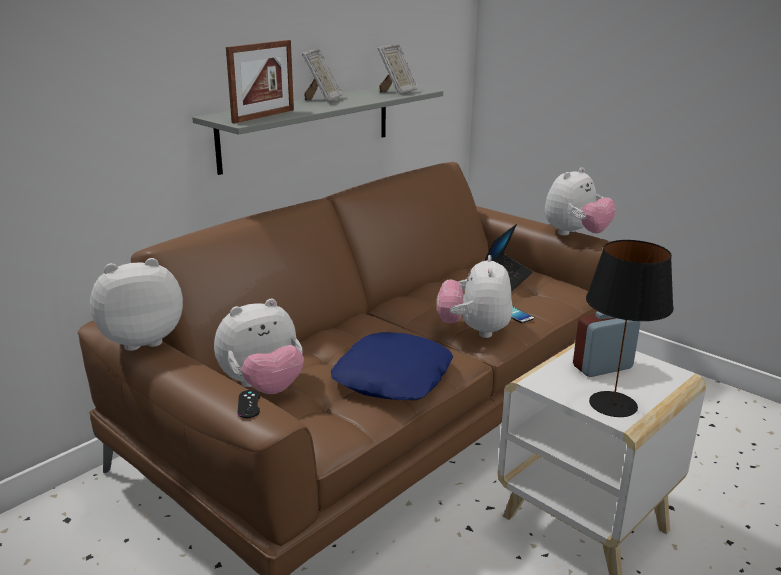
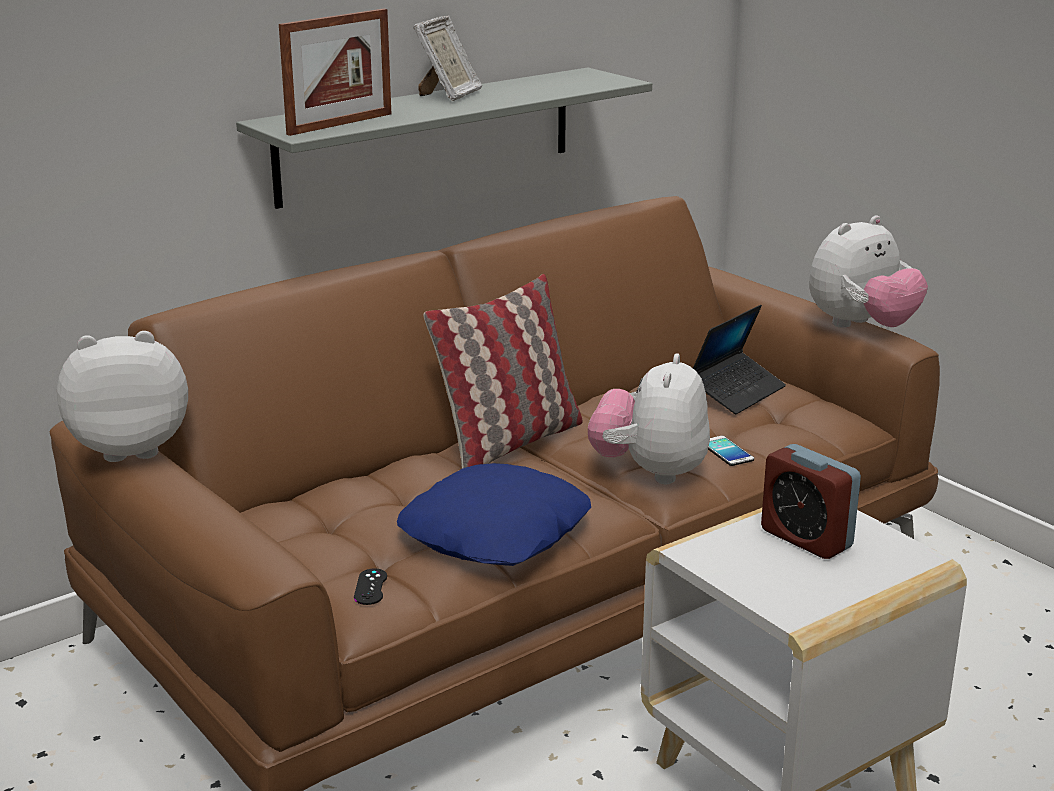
camera: 10 degrees right, 0 degrees up
plush toy [214,299,304,394] -> none
black game controller [238,390,260,418] -> black game controller moved to [354,568,387,605]
picture frame [378,44,418,95] -> none
alarm clock [573,311,640,377] -> alarm clock turned 120 degrees counterclockwise [761,444,861,559]
black table lamp [586,240,674,417] -> none
none -> pillow [424,274,583,468]

